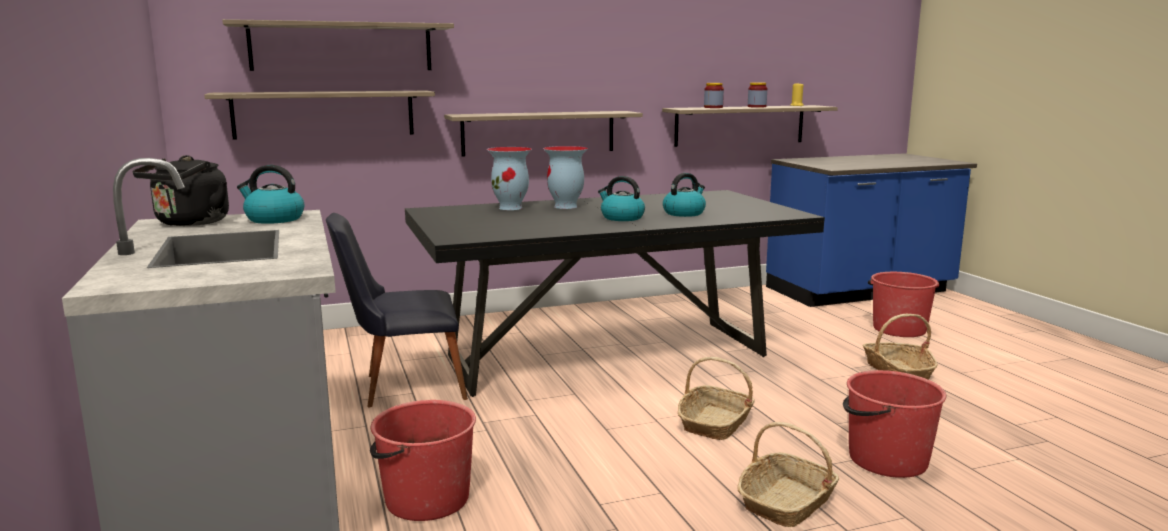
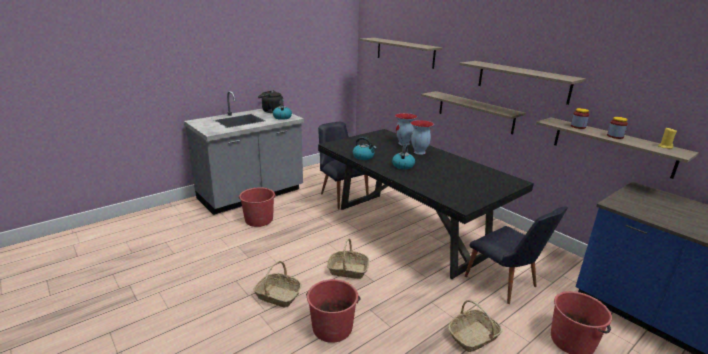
camera: 70 degrees right, 10 degrees up
shelf [204,91,435,140] -> shelf moved to [460,61,586,105]
kettle [663,173,706,217] -> kettle moved to [353,137,377,160]
none -> black chair [465,206,568,304]

